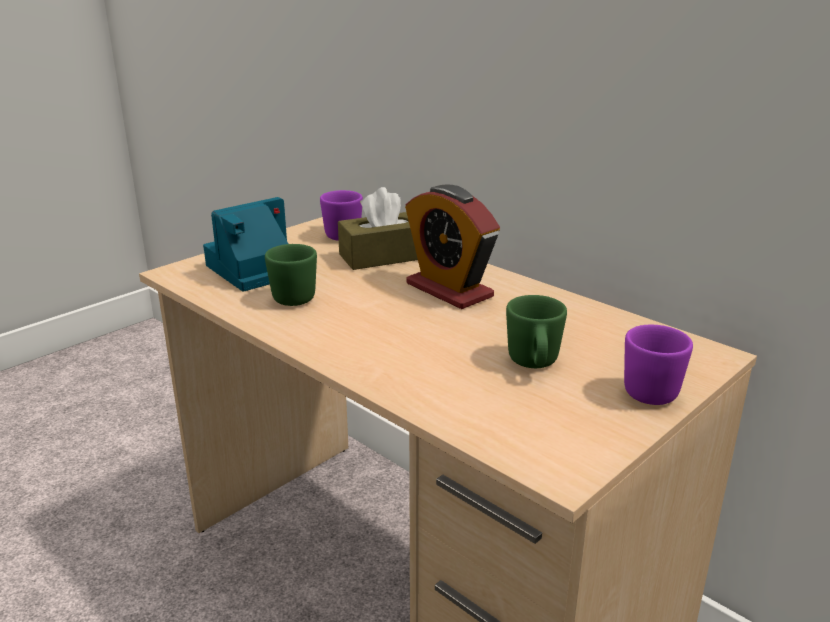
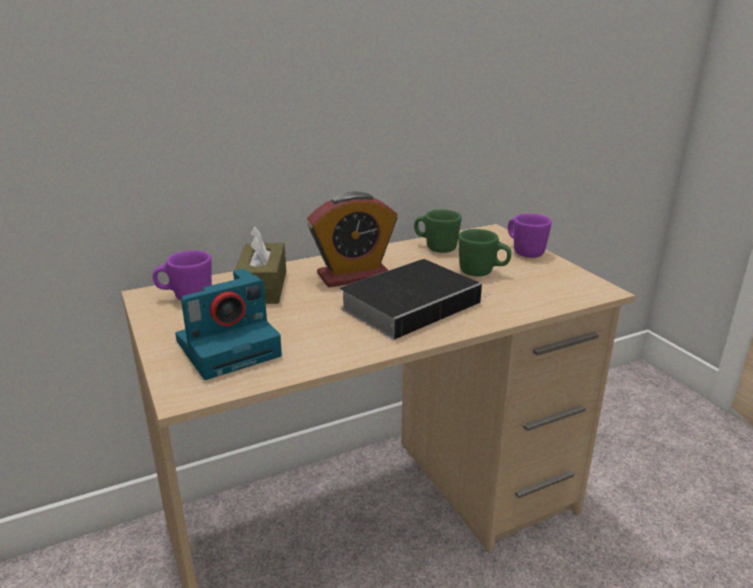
camera: 70 degrees left, 0 degrees up
camera [203,197,288,291] -> camera turned 105 degrees counterclockwise [175,269,282,380]
green mug [265,244,317,306] -> green mug moved to [414,209,462,253]
none -> book [340,259,490,340]

